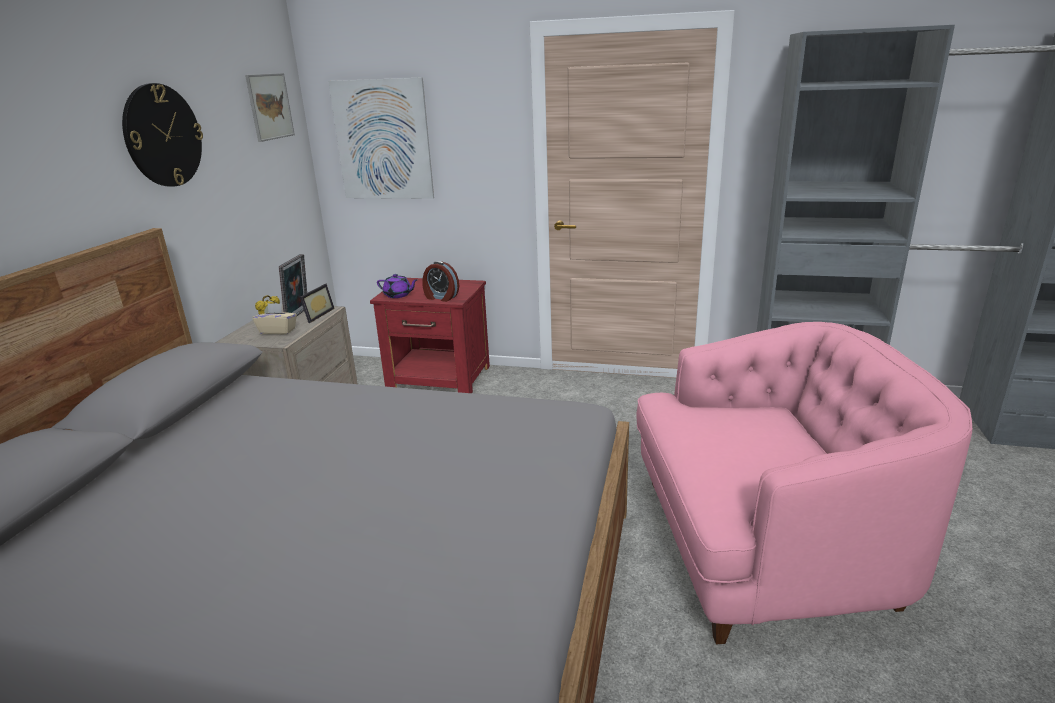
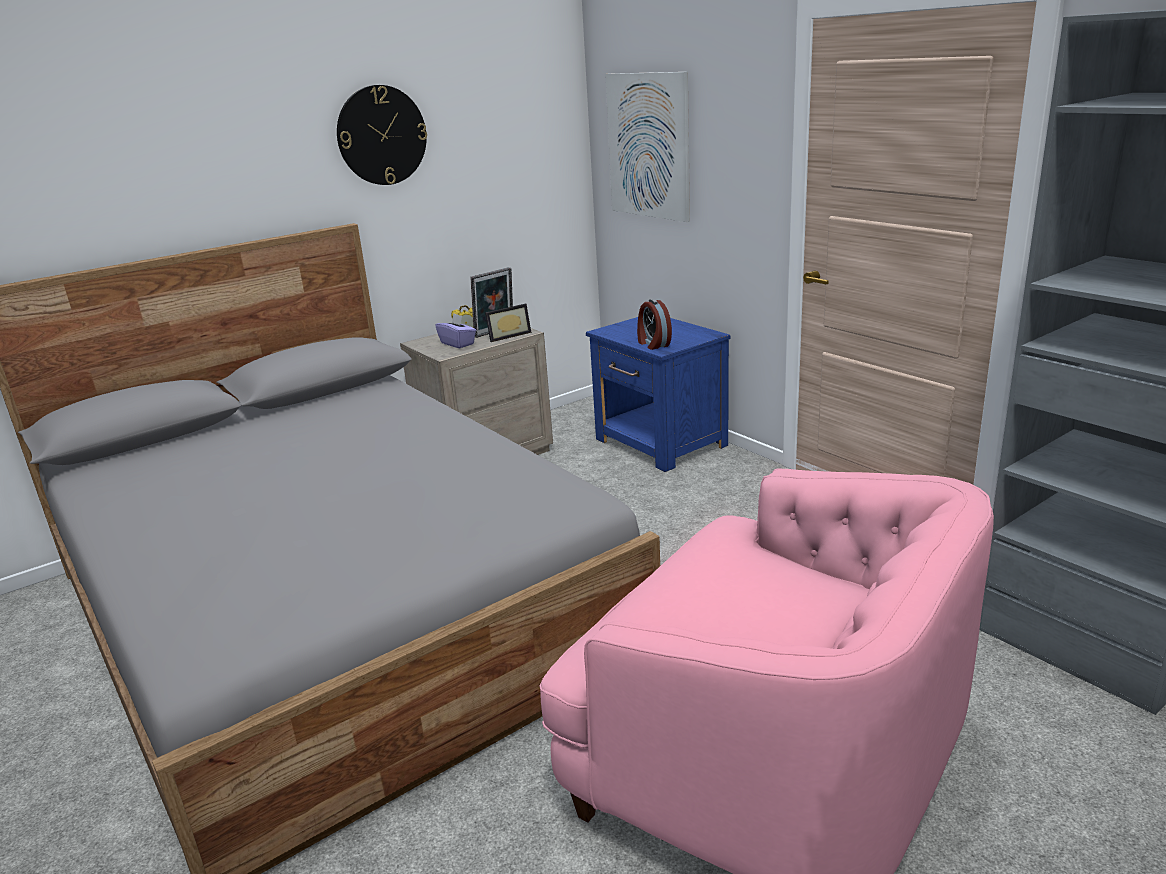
camera: 40 degrees right, 0 degrees up
picture [245,73,295,142] -> none
beige tissue box [253,303,297,334] -> purple tissue box [435,313,476,348]
red nightstand [370,278,490,393] -> blue nightstand [586,317,731,472]
purple teapot [377,274,417,298] -> none

